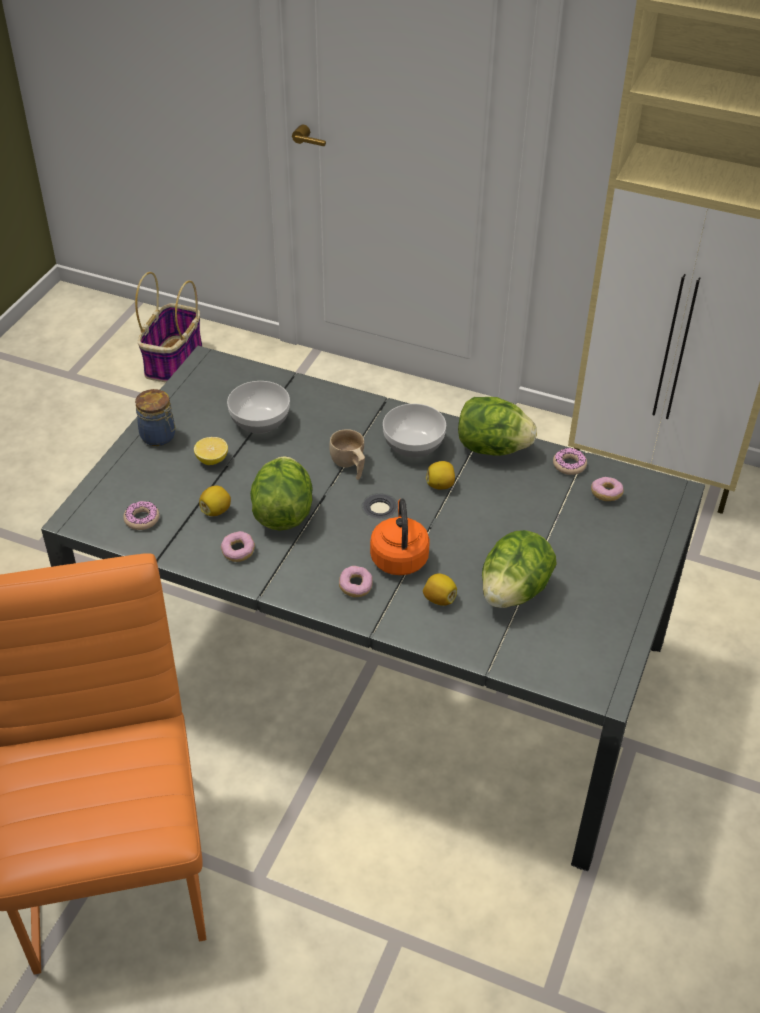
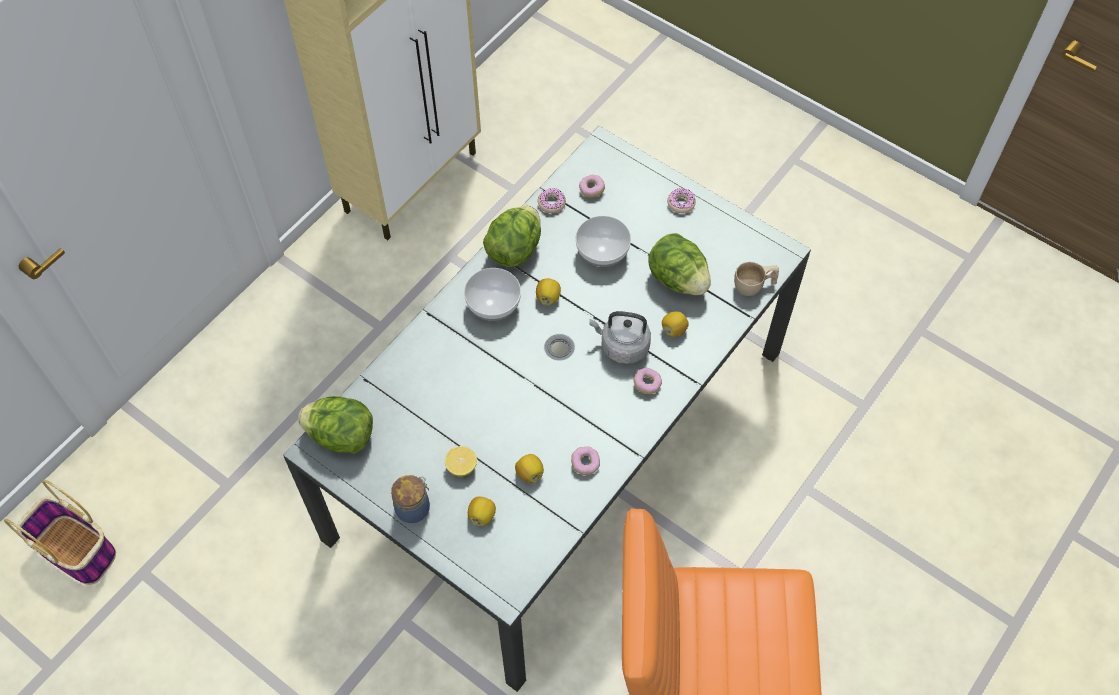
camera: 75 degrees left, 15 degrees up
donut [124,501,159,530] -> donut moved to [667,188,696,213]
bowl [227,381,290,434] -> bowl moved to [576,216,631,267]
lettuce [250,456,313,530] -> lettuce moved to [298,396,373,454]
beige cup [329,429,365,480] -> beige cup moved to [734,262,779,296]
orange kettle [370,499,430,575] -> grey kettle [589,311,651,364]
none -> lemon [468,497,496,526]

